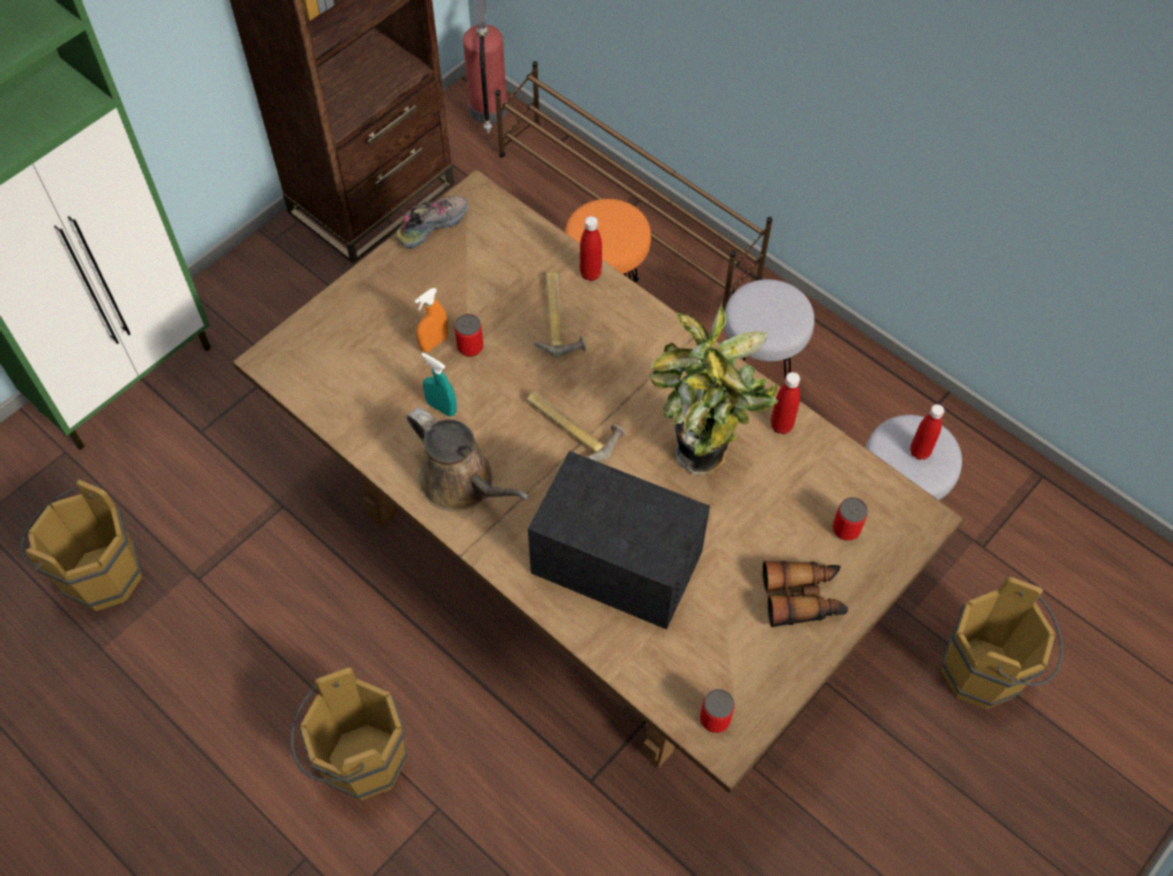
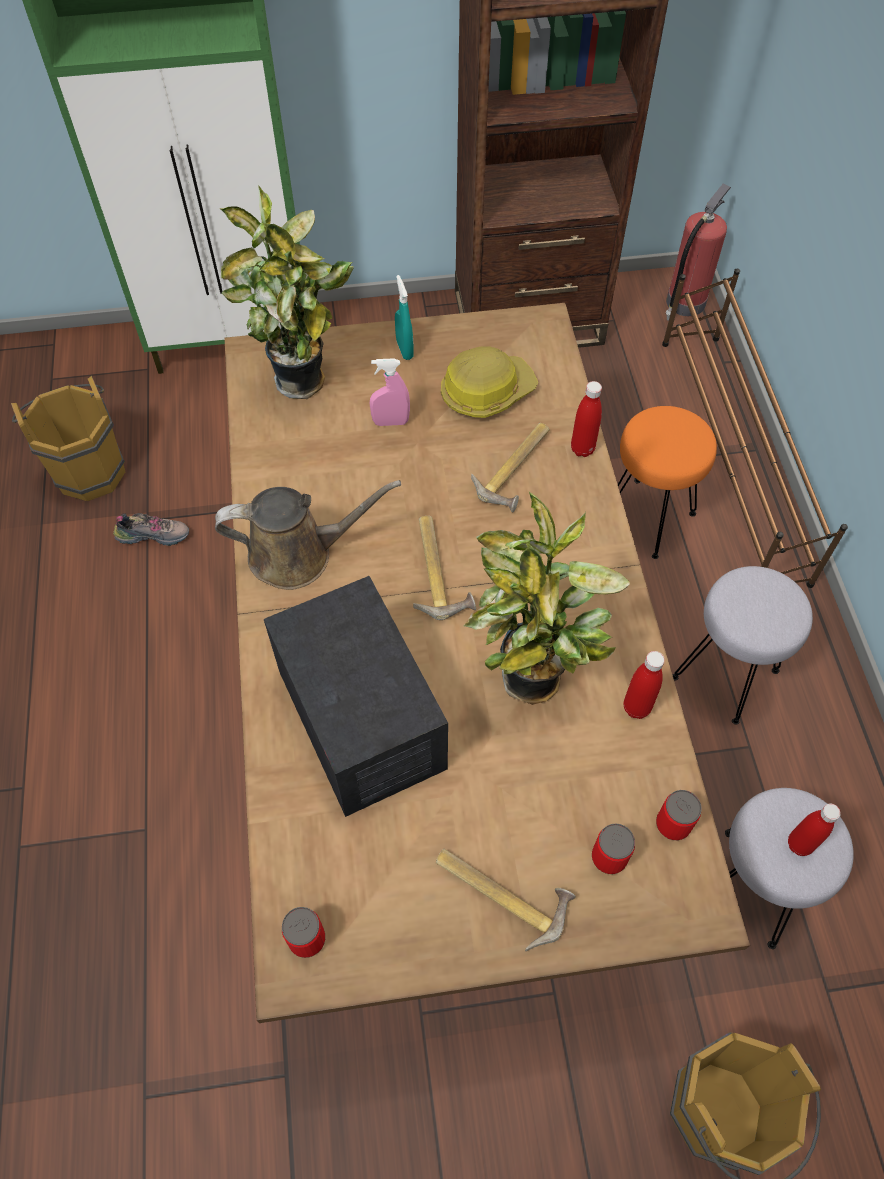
camera: 40 degrees right, 0 degrees up
brown bucket [290,668,408,800] -> none
shoe [395,196,468,248] -> shoe moved to [113,513,189,546]
brown watering can [407,407,529,511] -> brown watering can turned 90 degrees counterclockwise [215,480,401,590]
orange spray bottle [415,288,448,352] -> pink spray bottle [369,359,410,426]
turquoise spray bottle [421,353,457,417] -> turquoise spray bottle moved to [395,275,414,360]
can [454,314,483,357] -> can moved to [656,790,702,840]
binoculars [763,561,848,627] -> hammer [436,849,576,951]
none -> potted plant [220,185,354,399]
none -> hard hat [441,346,538,418]

